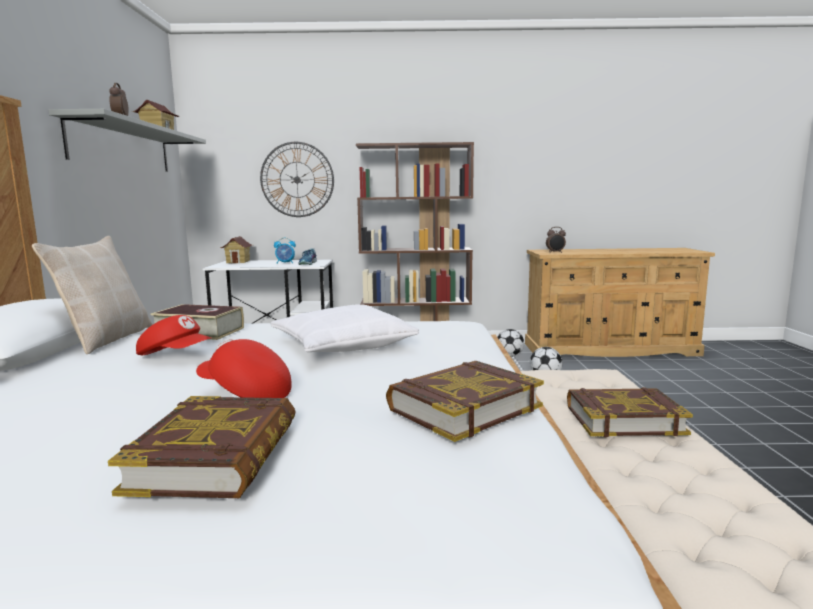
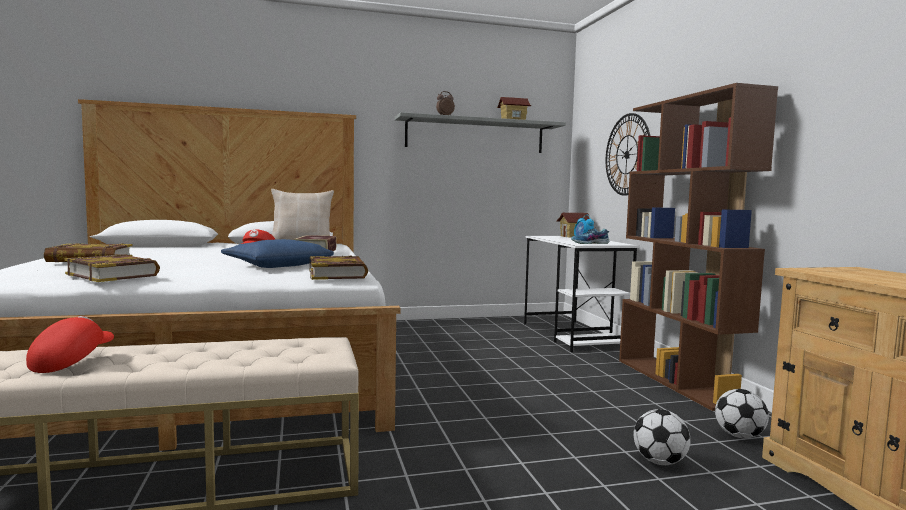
camera: 75 degrees right, 5 degrees down
red cap [196,339,292,398] -> red cap moved to [26,316,114,373]
white pillow [271,304,419,352] -> blue pillow [221,239,334,268]
alarm clock [546,227,566,253] -> none
book [567,387,693,437] -> book moved to [310,256,368,280]

